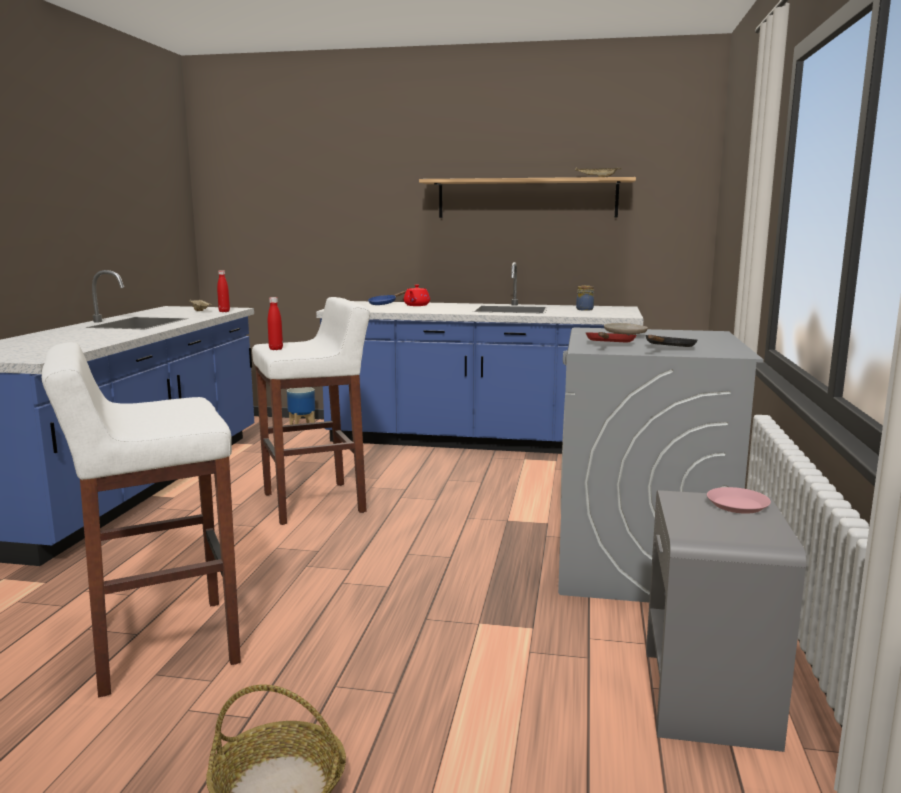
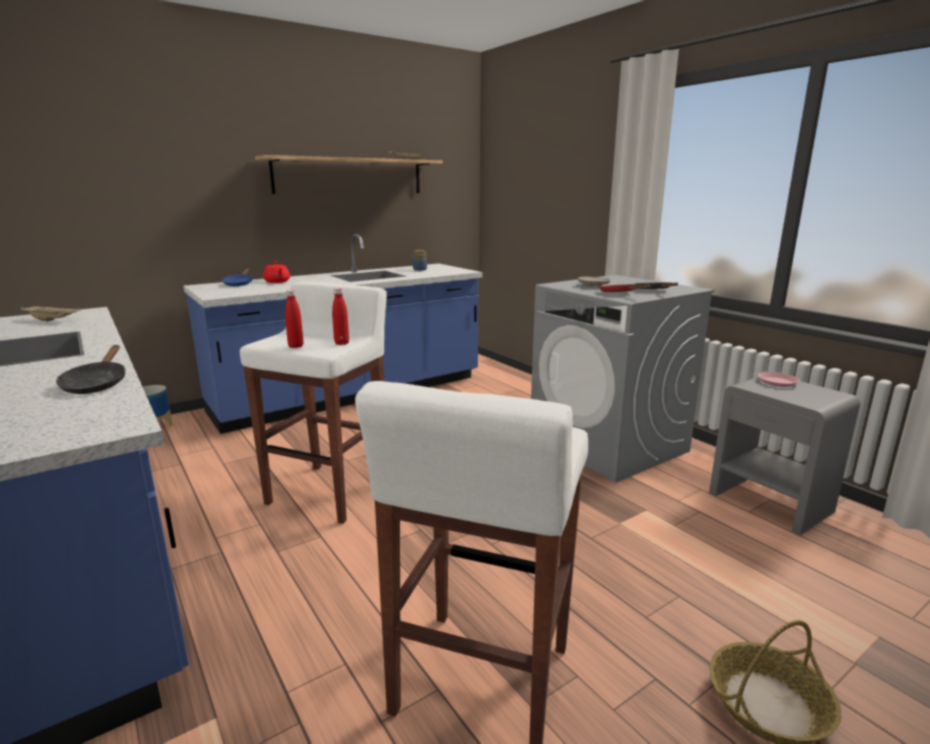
camera: 45 degrees left, 5 degrees up
red bottle [217,270,230,312] -> red bottle moved to [332,288,349,345]
none -> black frying pan [56,345,125,394]

